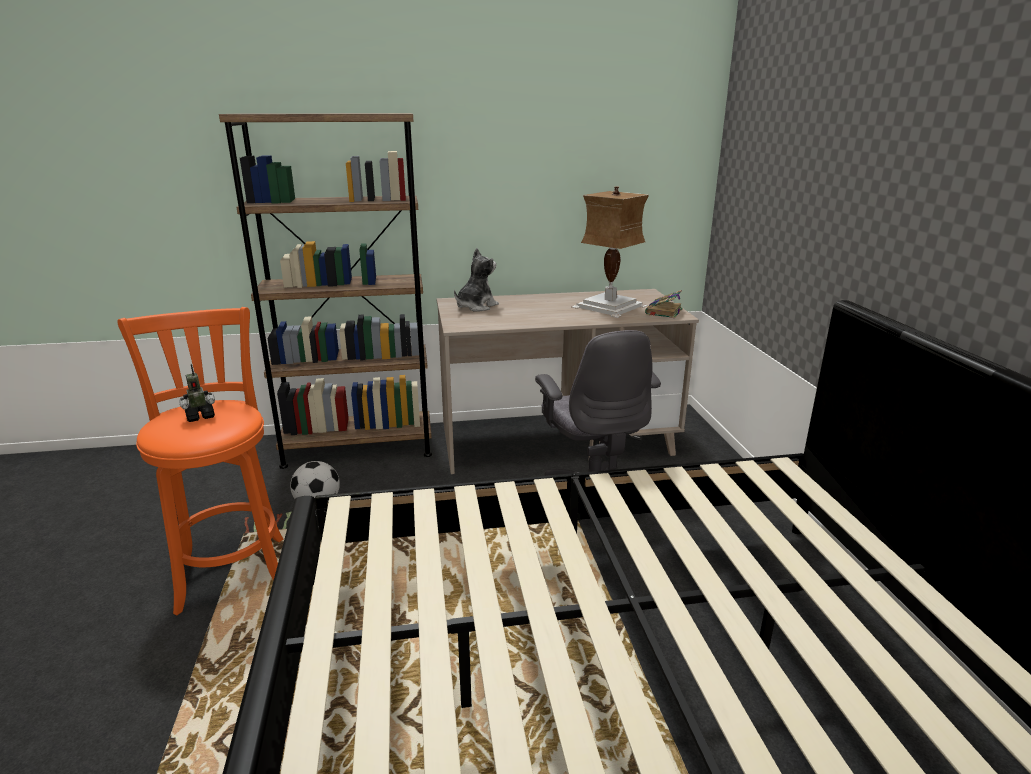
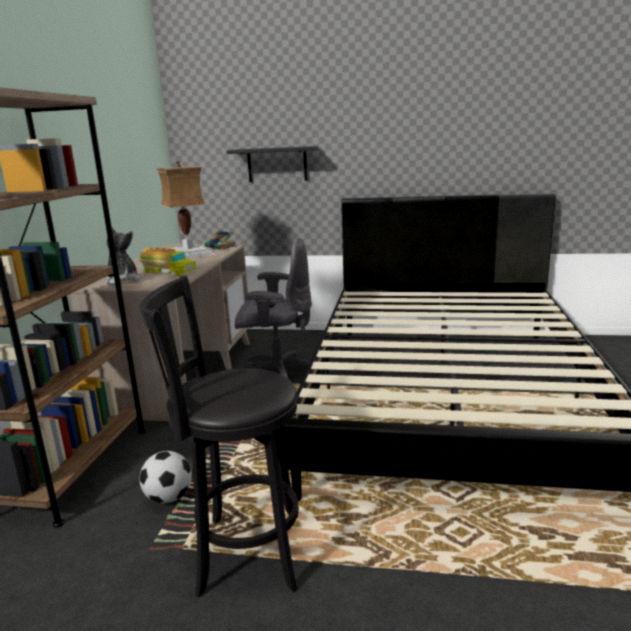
camera: 70 degrees left, 5 degrees down
orange stool [117,307,283,616] -> black stool [139,275,299,597]
toy robot [179,364,215,422] -> none
none -> toy truck [139,247,197,276]
none -> black shelf [226,146,318,182]

